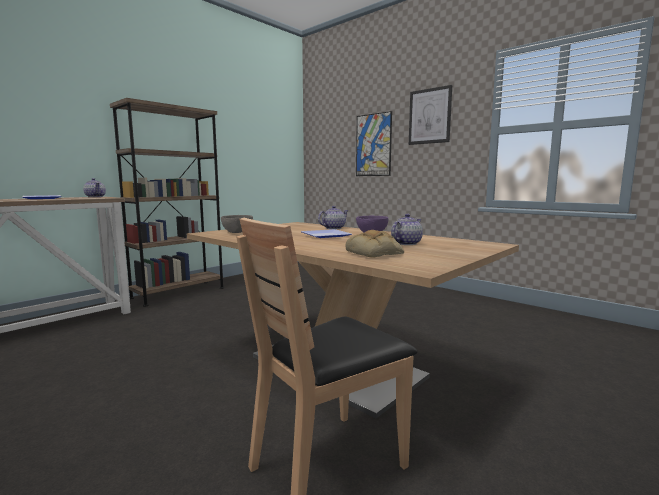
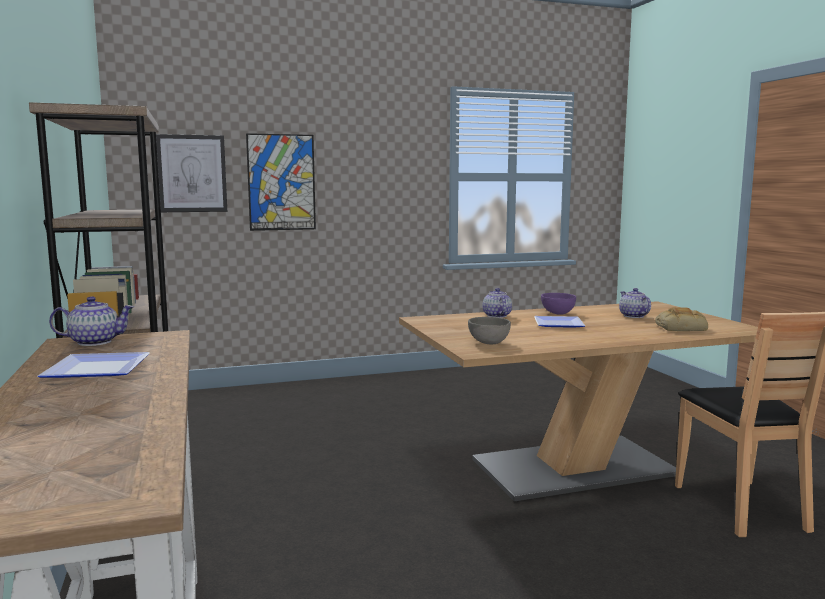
camera: 60 degrees left, 0 degrees up
picture [409,85,452,145] -> picture moved to [156,134,227,212]

